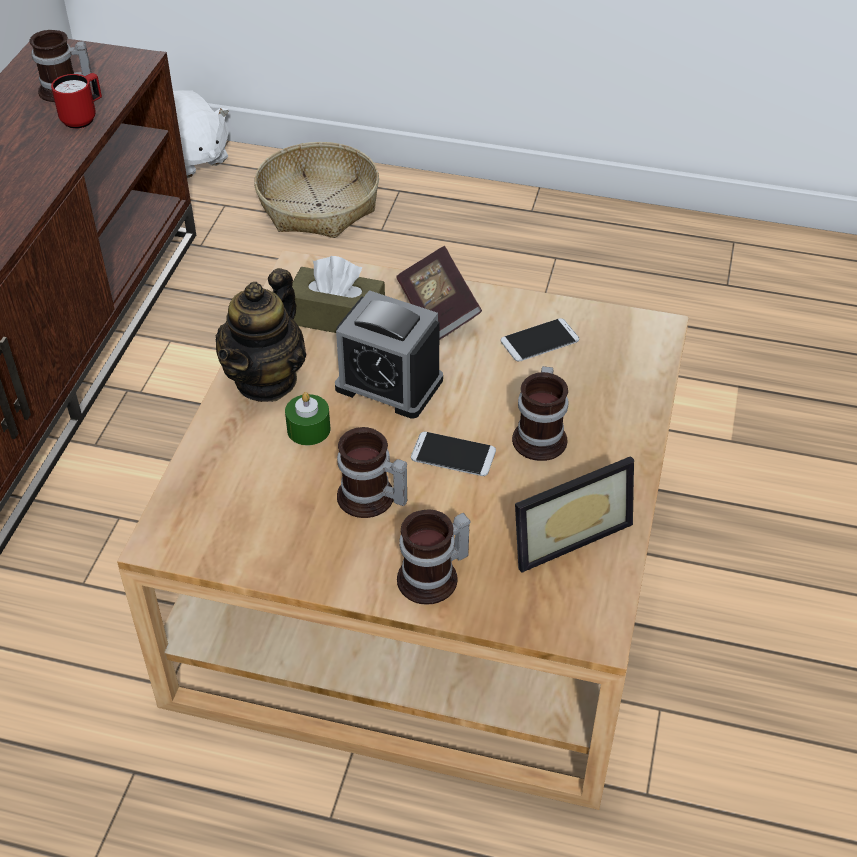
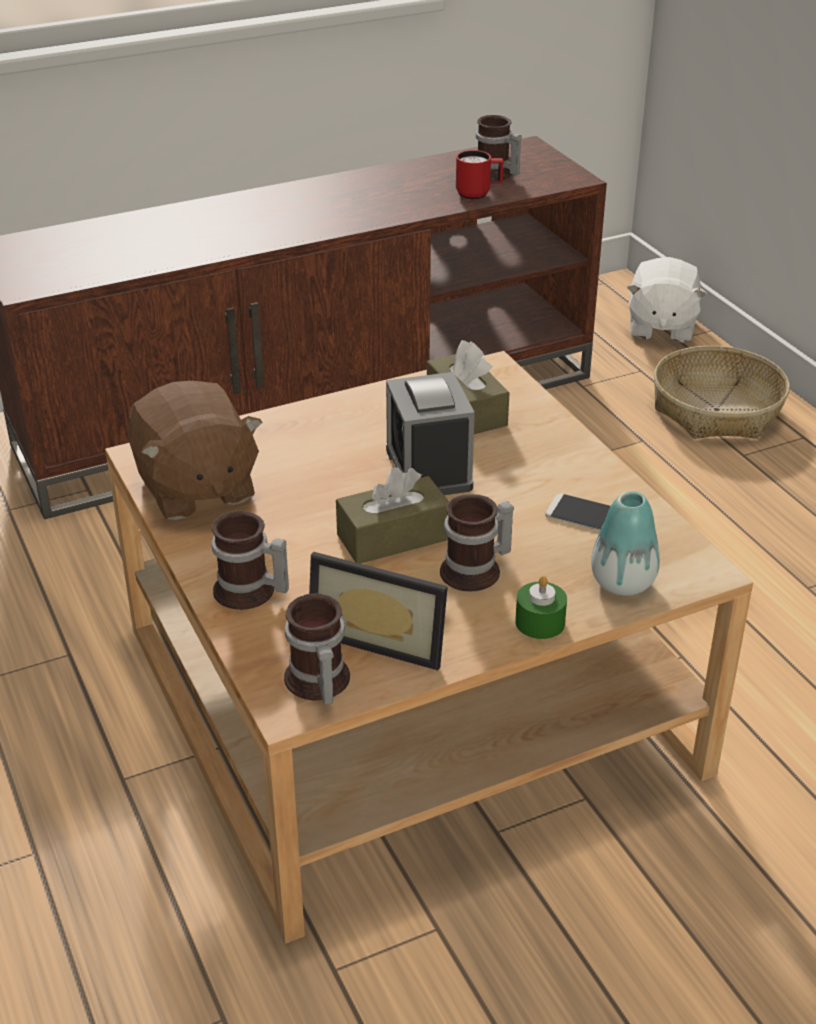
camera: 50 degrees right, 10 degrees down
teapot [215,268,307,402] -> none
green candle [285,392,330,446] -> green candle moved to [515,576,567,639]
mug [337,427,407,518] -> mug moved to [284,593,350,705]
book [396,246,482,340] -> none
phone [411,432,496,476] -> brown tissue box [336,467,449,564]
none -> brown plush toy [128,381,262,520]
none -> vase [591,491,660,596]

